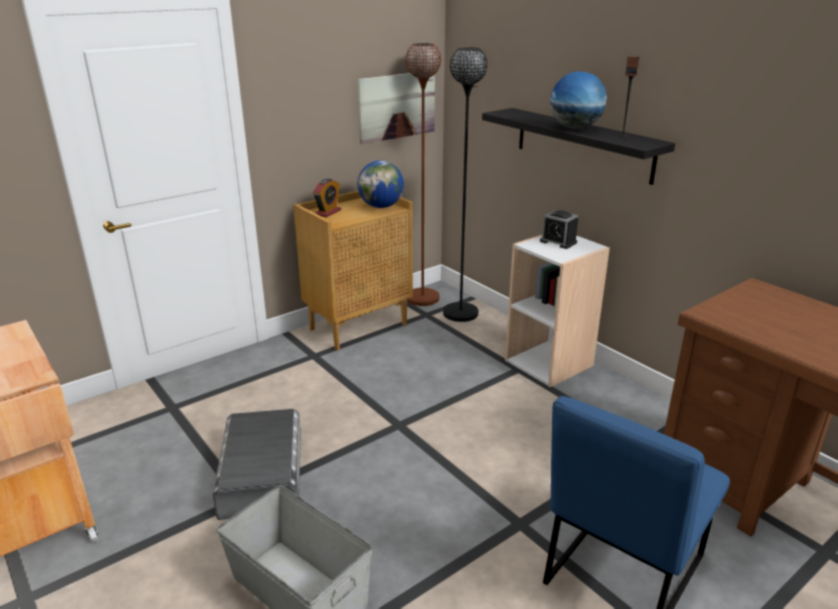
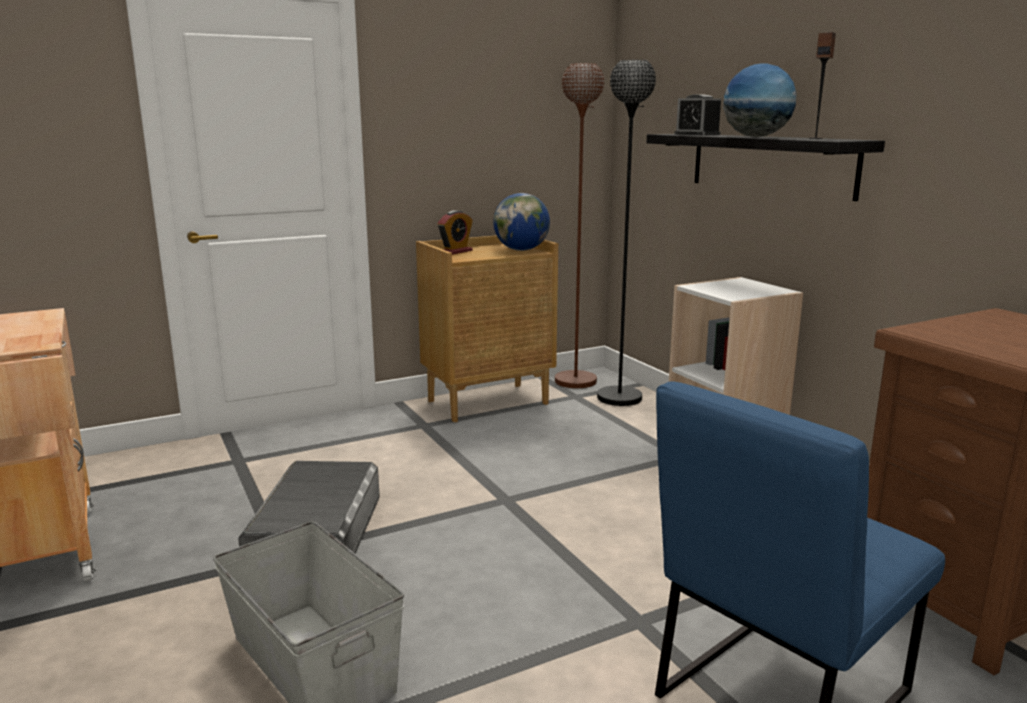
camera: 10 degrees right, 10 degrees down
picture [358,73,435,144] -> none
alarm clock [540,210,578,249] -> alarm clock moved to [674,94,721,135]

